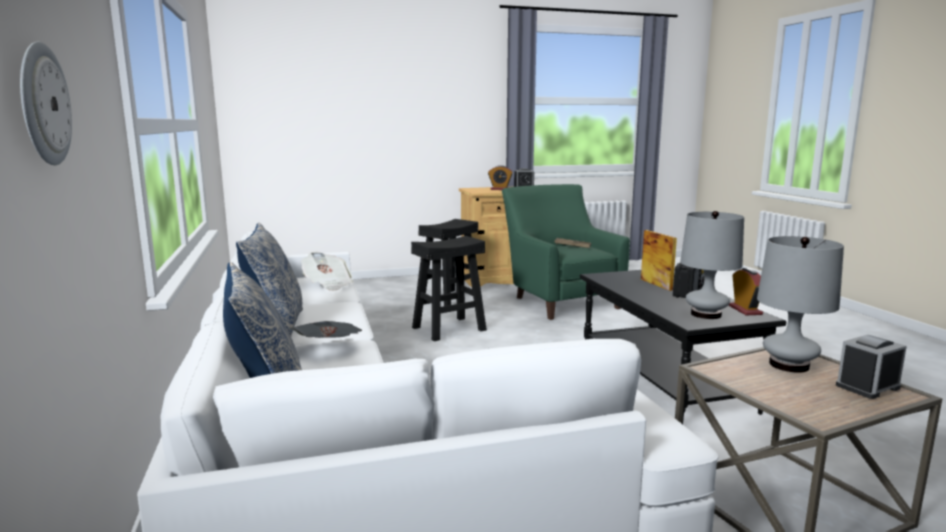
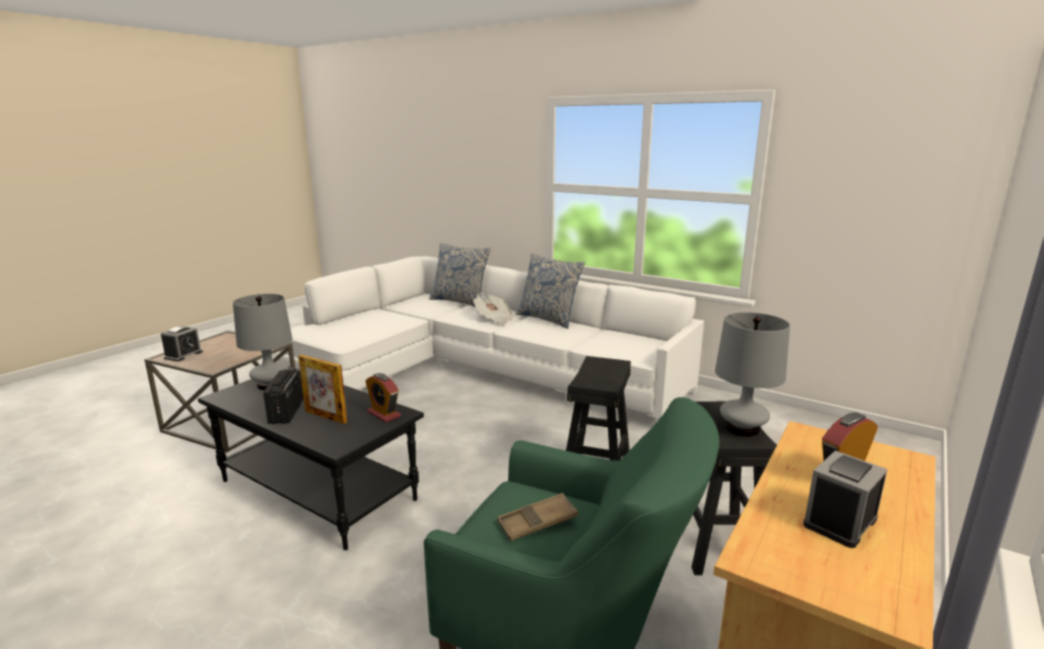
camera: 140 degrees right, 5 degrees up
wall clock [20,42,72,165] -> none
newspaper [301,252,353,291] -> none
alarm clock [729,268,763,315] -> alarm clock moved to [365,373,401,422]
grey table lamp [757,236,844,373] -> grey table lamp moved to [715,312,790,437]

